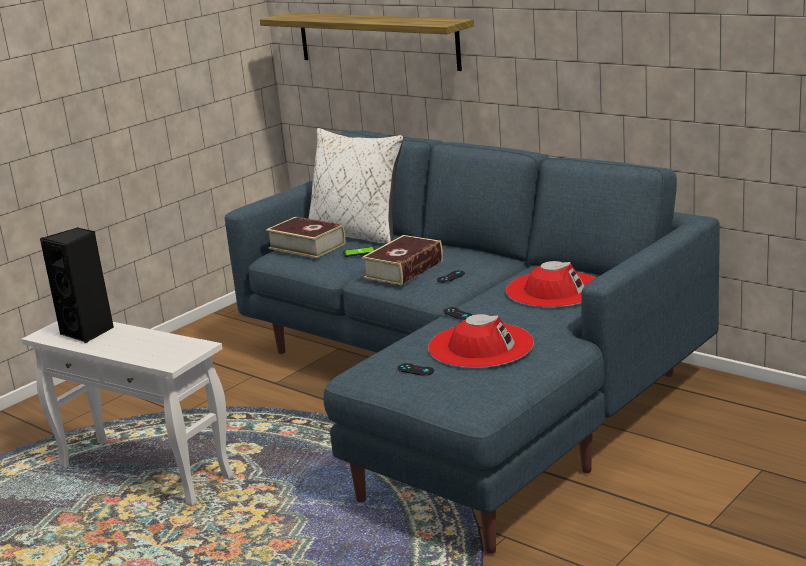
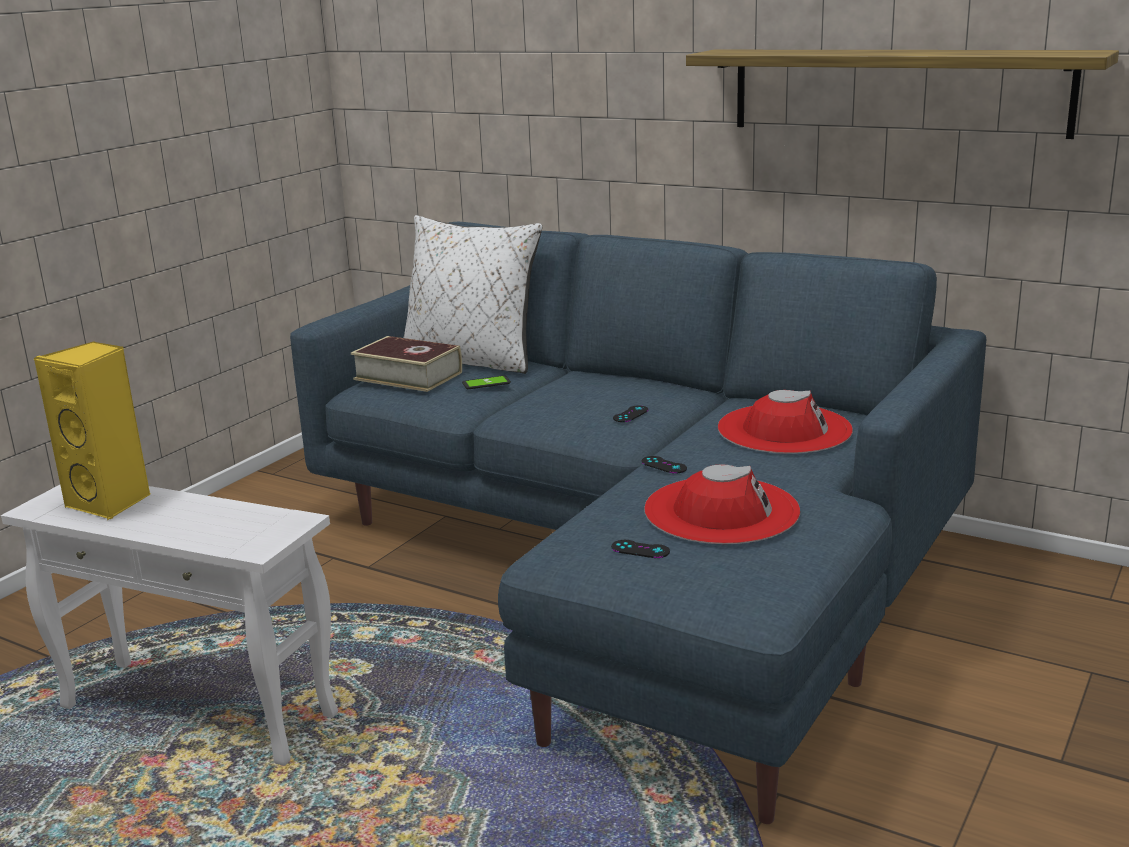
camera: 10 degrees left, 0 degrees up
black speaker [40,227,114,343] -> yellow speaker [33,341,150,520]
shelf [260,13,474,71] -> shelf moved to [686,50,1119,139]
book [362,235,443,285] -> none

